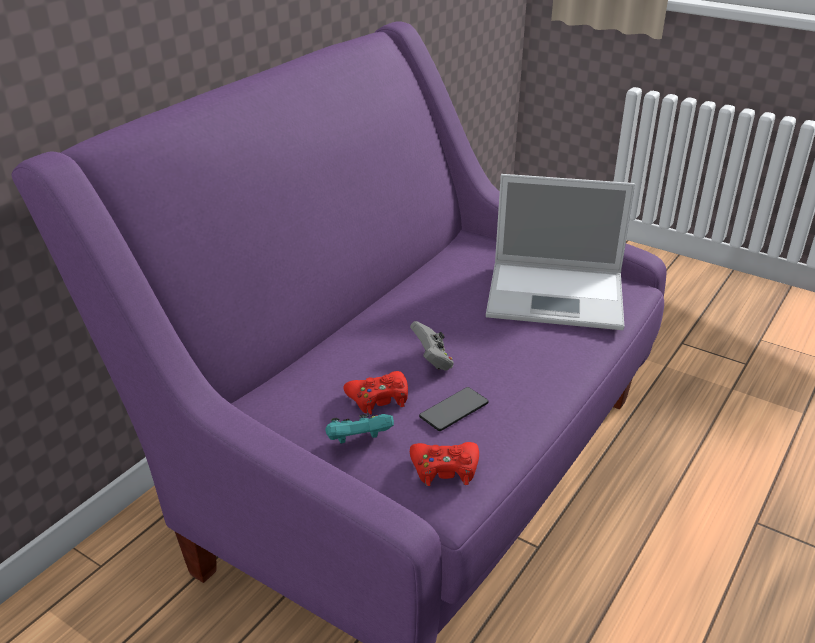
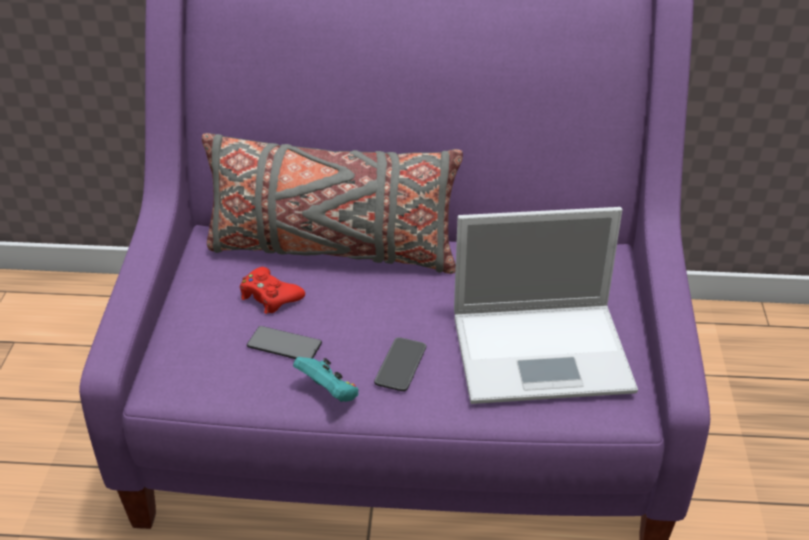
camera: 60 degrees right, 5 degrees up
turquoise game controller [326,414,394,444] -> turquoise game controller moved to [293,357,359,402]
grey game controller [410,321,454,371] -> none
red game controller [410,442,479,486] -> none
laptop [486,174,635,330] -> laptop turned 75 degrees counterclockwise [454,207,638,404]
none -> grey pillow [202,133,463,274]
none -> phone [374,337,426,391]

